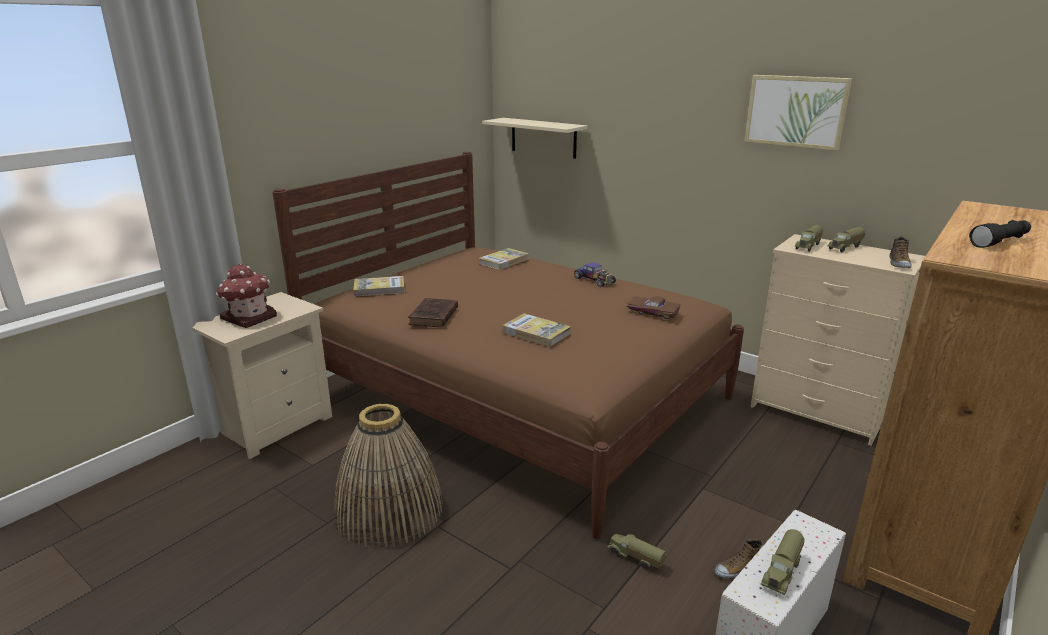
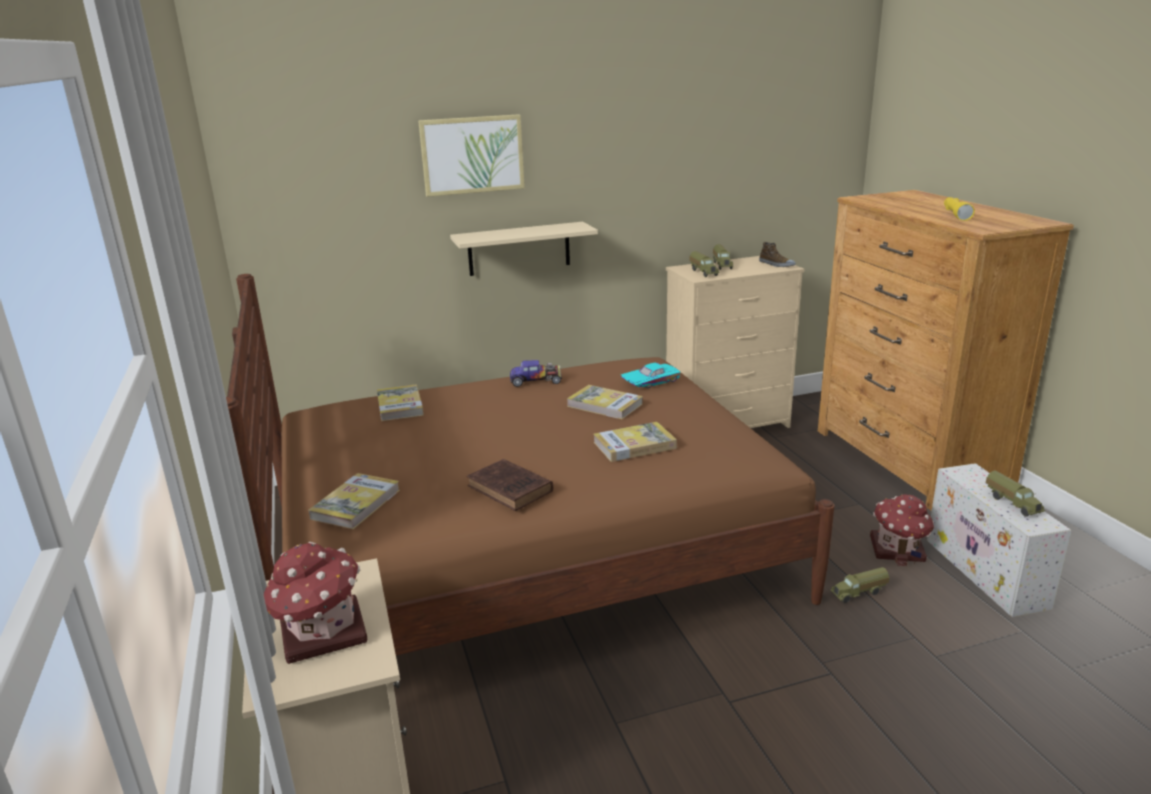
camera: 55 degrees left, 0 degrees up
basket [334,404,443,549] -> none
beige shelf [482,118,588,159] -> beige shelf moved to [450,222,598,276]
brown toy car [626,296,680,319] -> turquoise toy car [621,363,680,388]
shoe [715,539,764,578] -> toy house [870,494,934,566]
picture [744,75,852,151] -> picture moved to [418,114,525,197]
black flashlight [969,220,1031,248] -> yellow flashlight [944,197,975,221]
none -> book [567,385,643,419]

